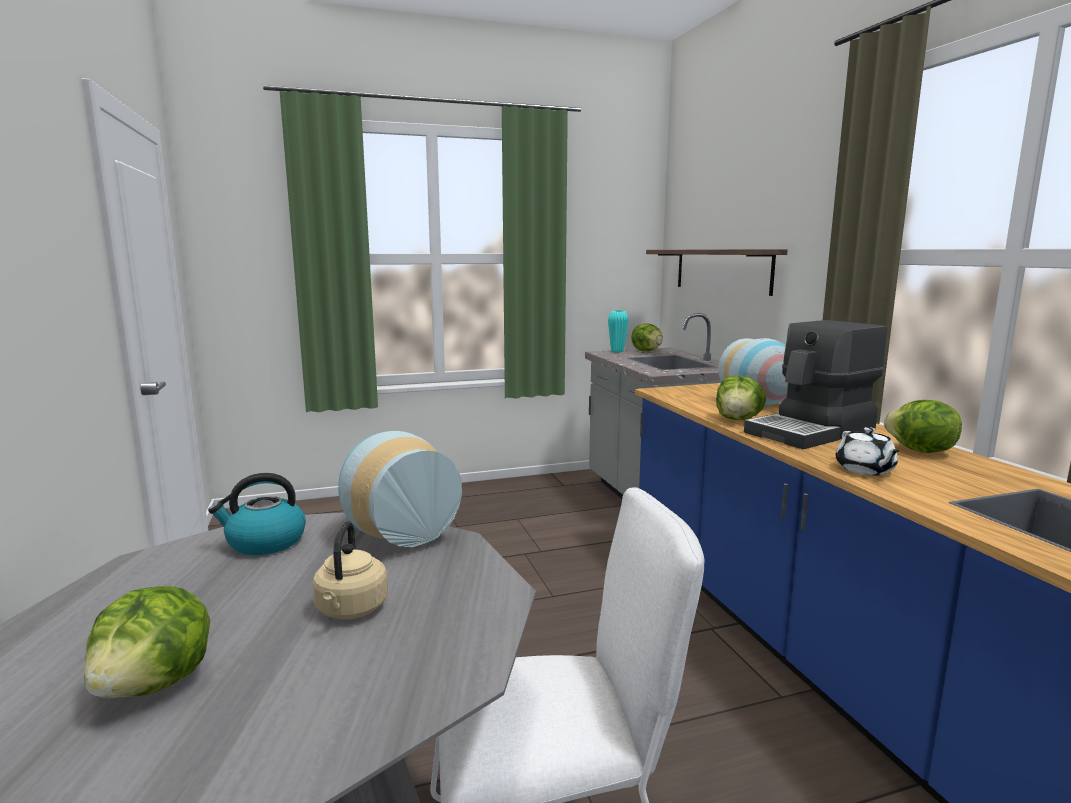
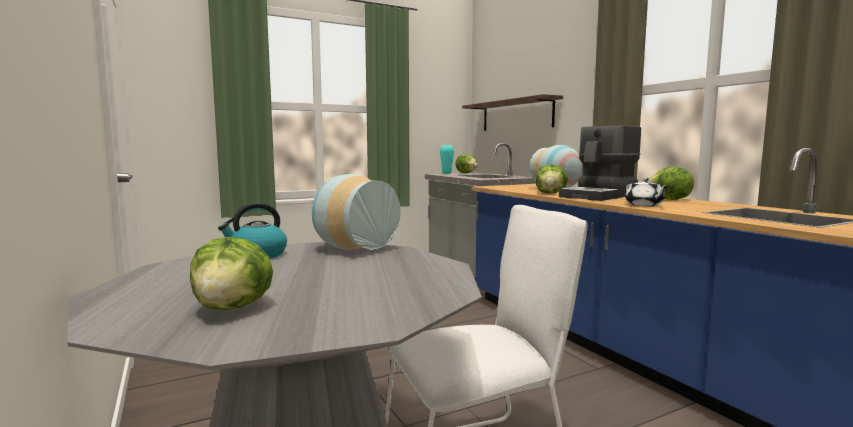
camera: 10 degrees left, 5 degrees down
beige kettle [313,521,388,620] -> none

